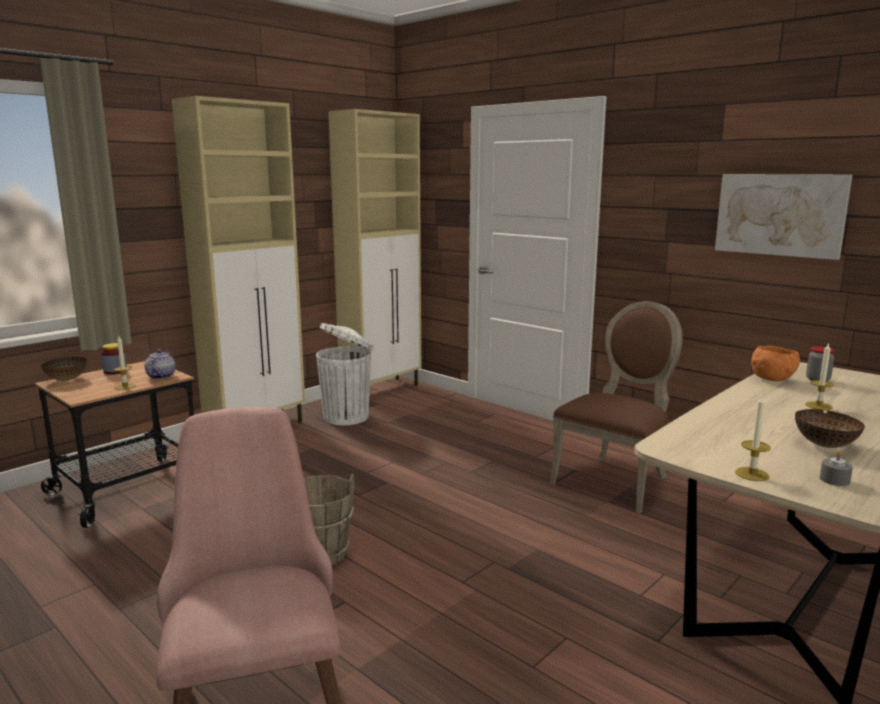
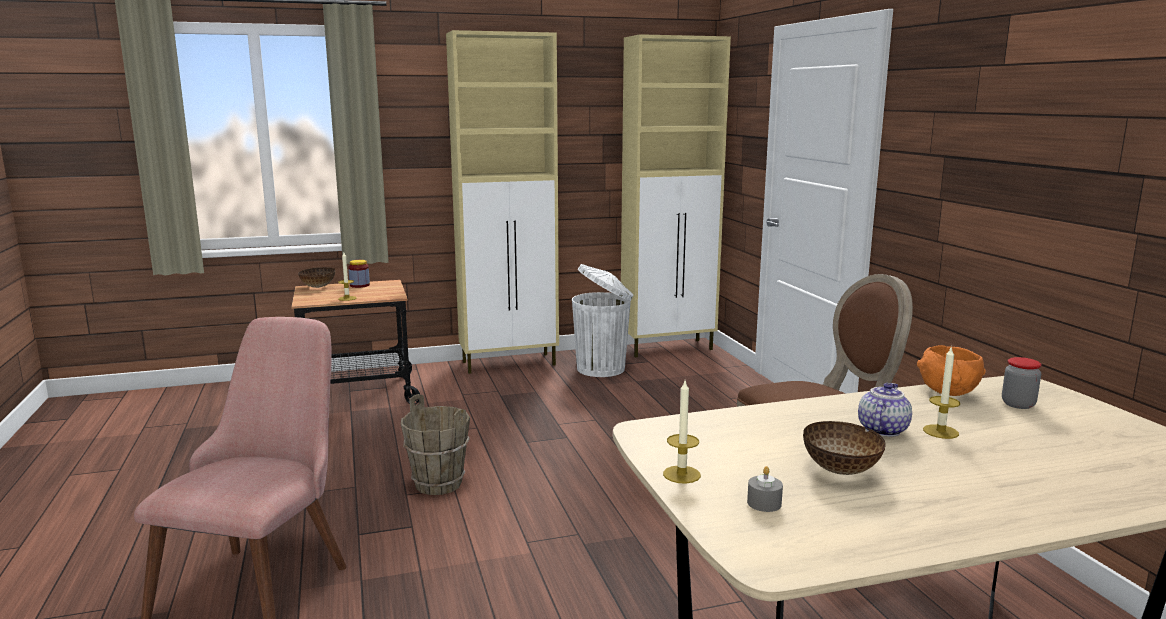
camera: 30 degrees right, 0 degrees up
teapot [145,349,175,379] -> teapot moved to [858,383,912,437]
picture [715,174,853,260] -> none

